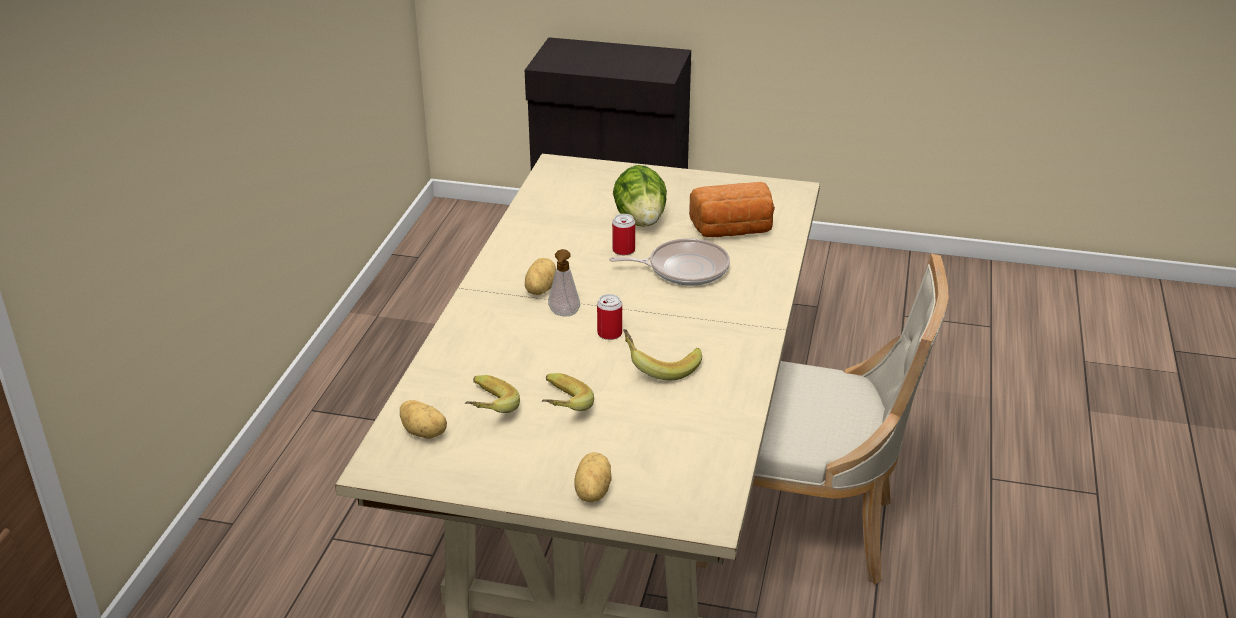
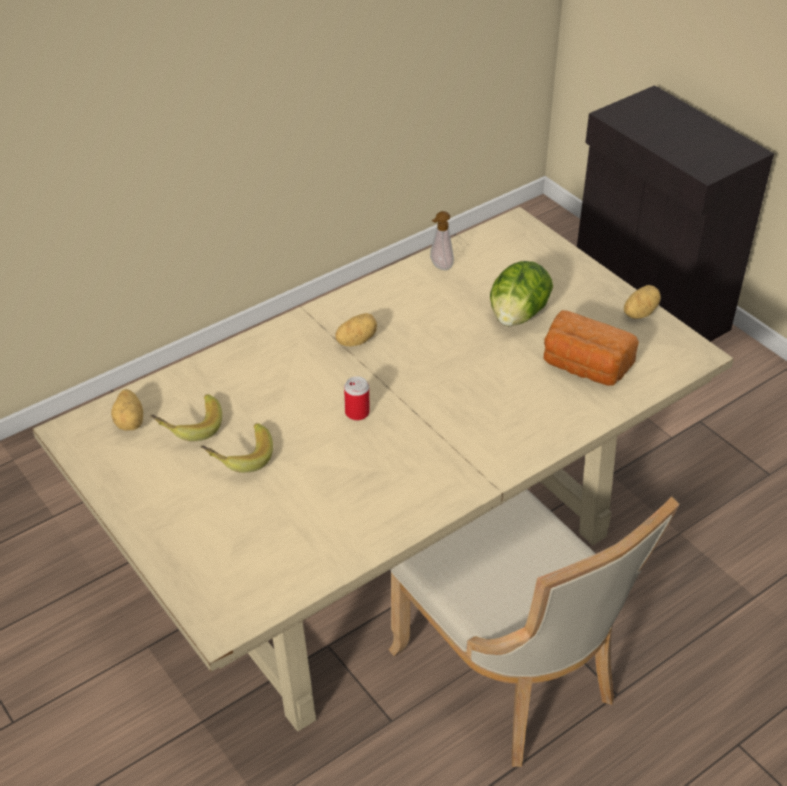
camera: 40 degrees right, 10 degrees up
soap dispenser [548,249,580,317] -> soap dispenser moved to [430,211,454,270]
potato [574,452,612,502] -> potato moved to [624,285,661,319]
frying pan [609,238,730,286] -> none
can [612,214,635,255] -> none
banana [623,329,702,380] -> none

